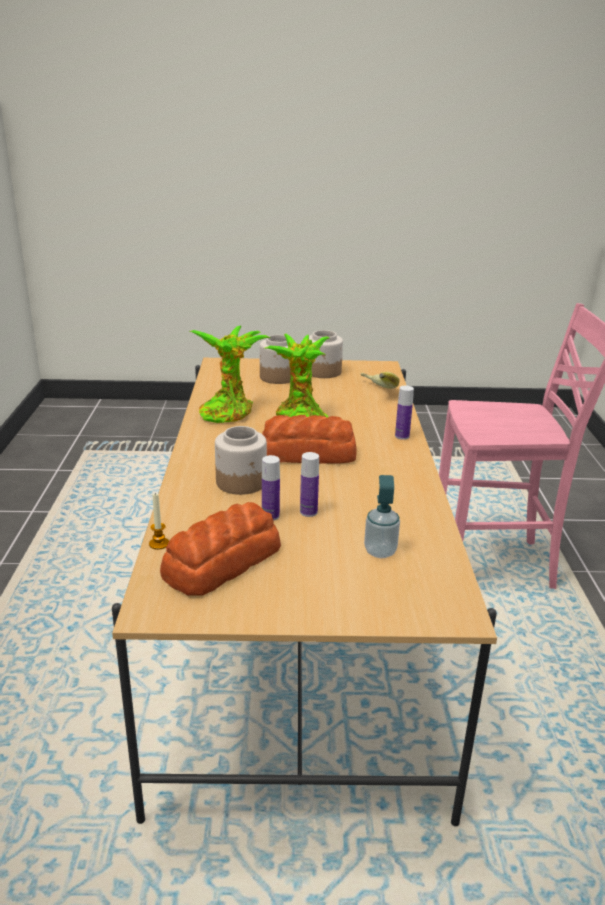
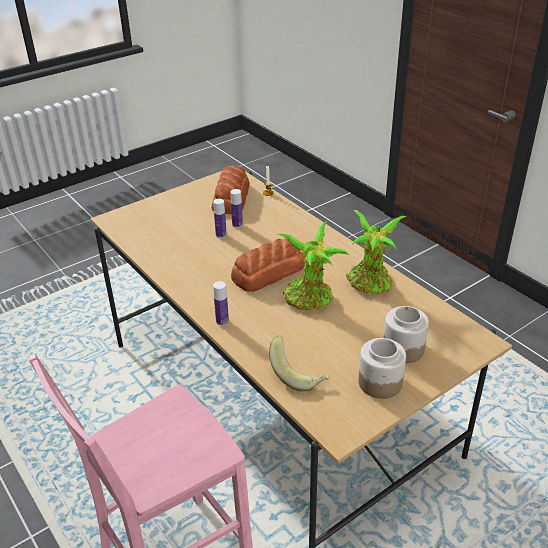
camera: 145 degrees right, 10 degrees up
jar [215,426,267,495] -> none
soap dispenser [364,475,400,558] -> none

